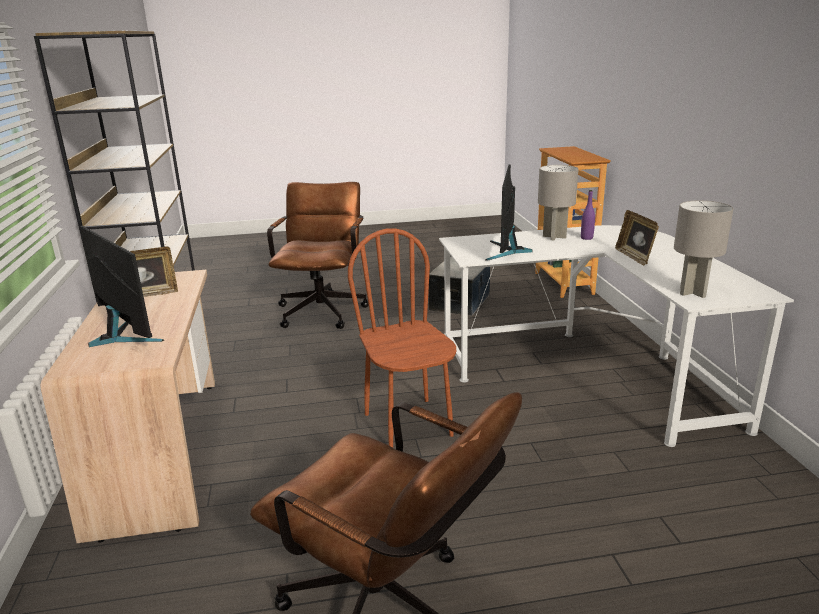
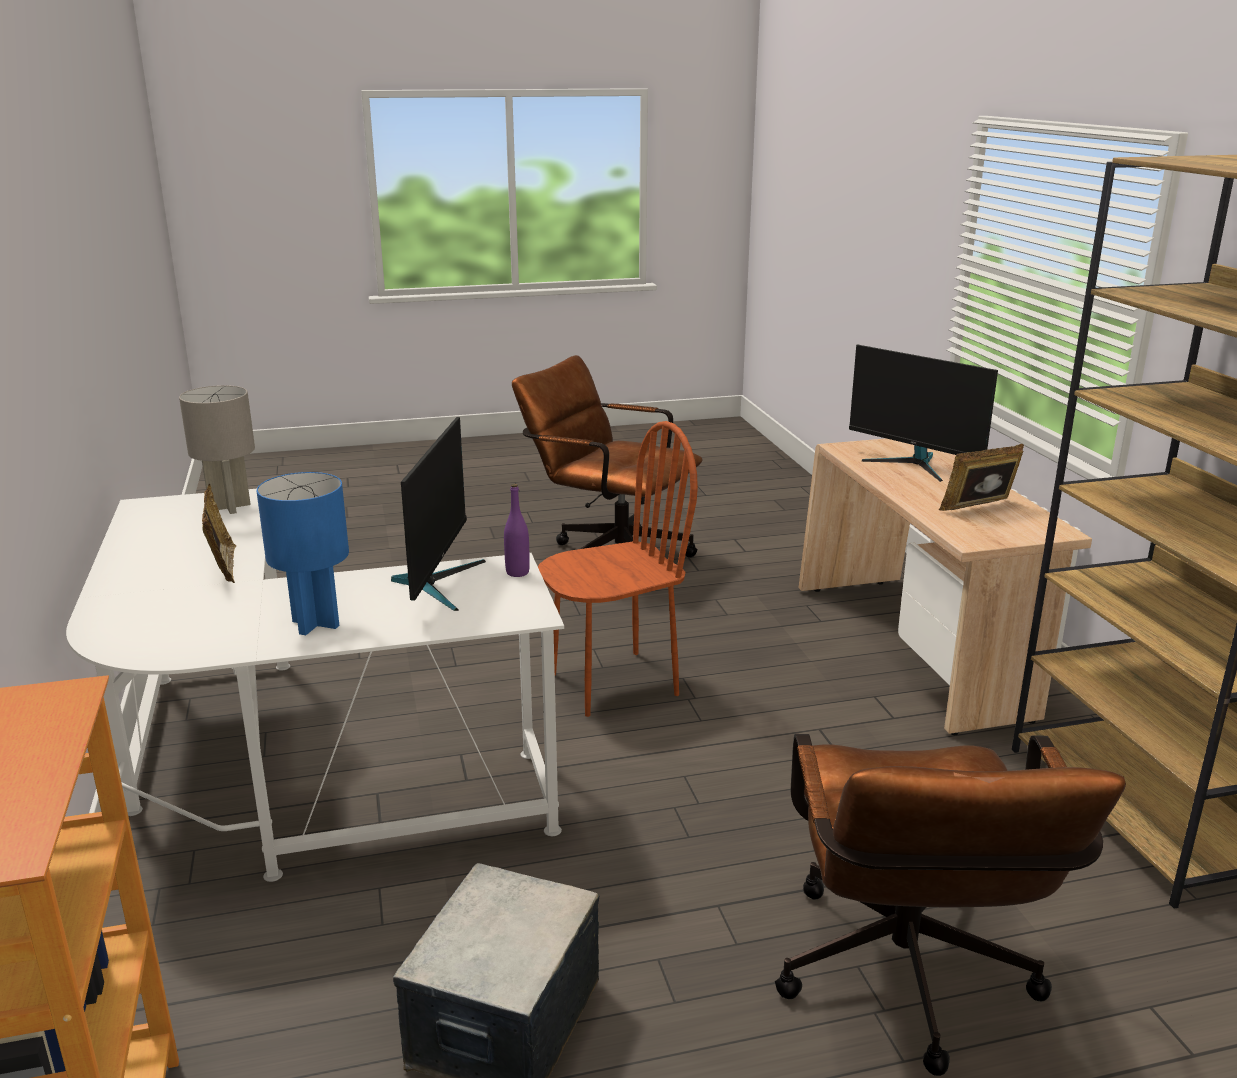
camera: 175 degrees right, 0 degrees up
brown chair [348,228,456,448] -> brown chair turned 90 degrees counterclockwise [538,421,698,717]
grey table lamp [538,165,578,241] -> blue table lamp [256,472,349,635]
purple bottle [581,190,595,240] -> purple bottle moved to [504,484,530,577]

